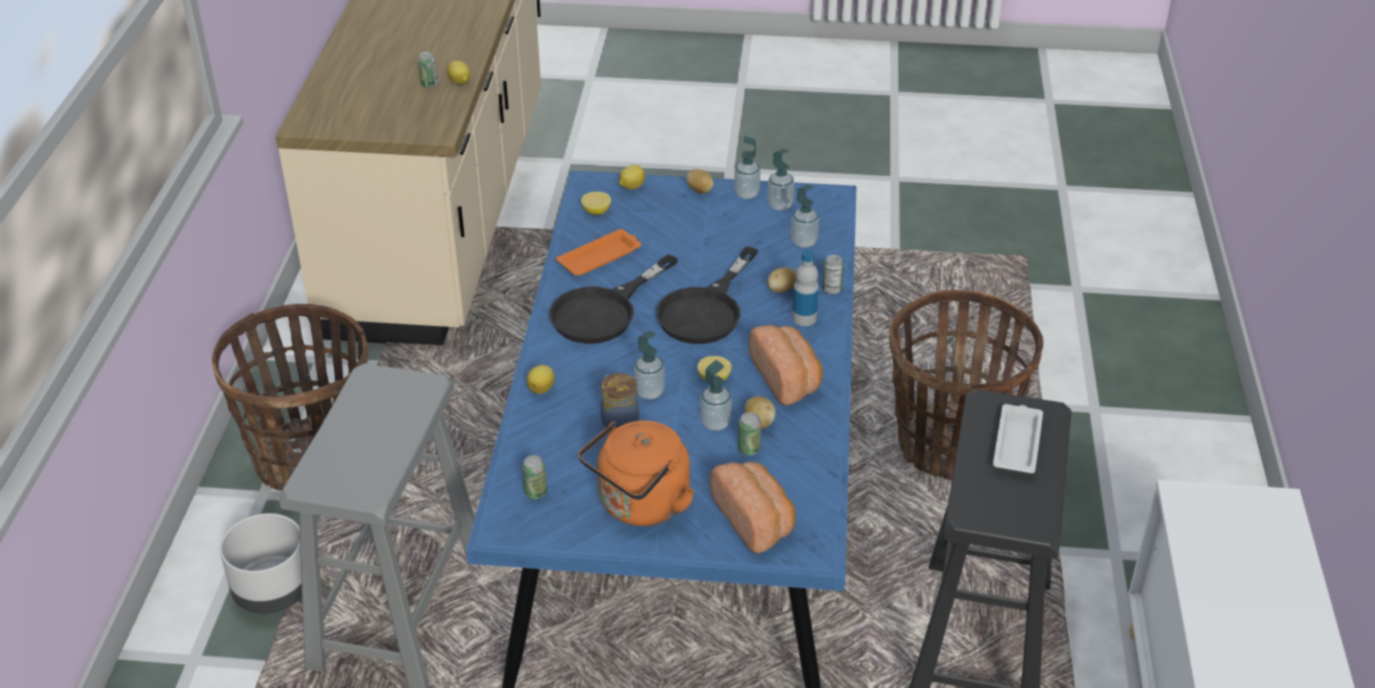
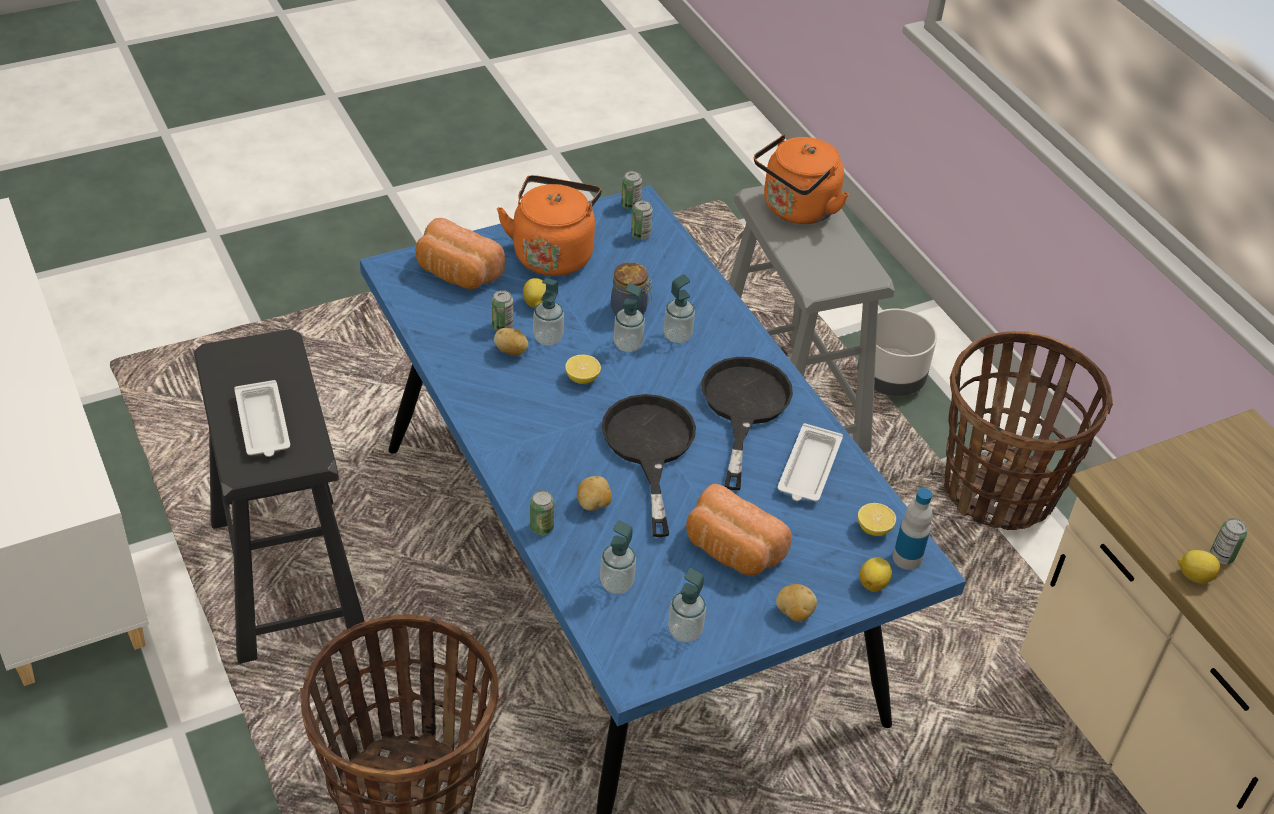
camera: 145 degrees right, 5 degrees up
lemon [526,365,555,394] -> lemon moved to [523,278,546,308]
orange tray [556,229,641,275] -> white tray [778,423,843,501]
soap dispenser [734,136,760,199] -> soap dispenser moved to [664,274,695,343]
bread [749,325,823,405] -> bread moved to [686,484,792,575]
bottle [792,249,819,326] -> bottle moved to [893,488,933,570]
none -> can [621,171,642,210]
none -> orange kettle [754,134,849,224]

